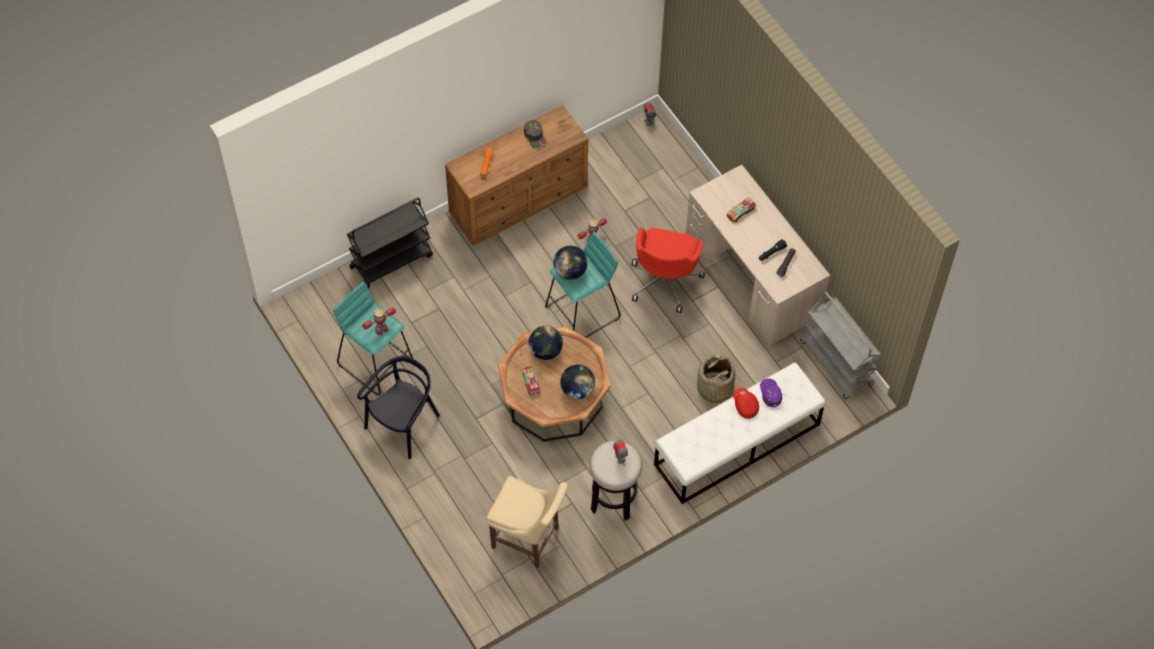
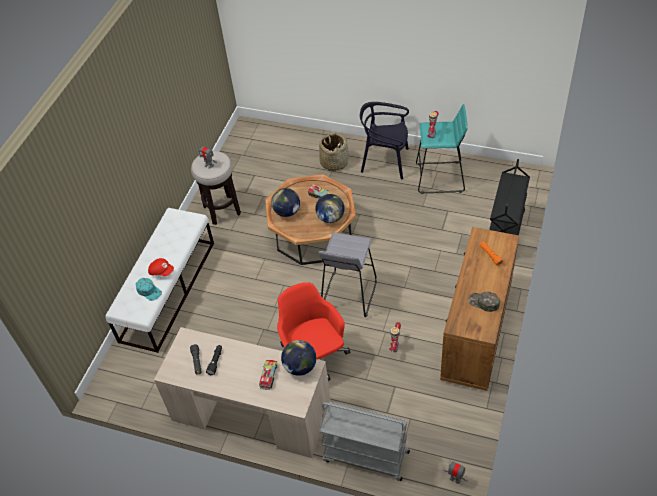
camera: 145 degrees right, 10 degrees down
black chair [357,356,440,459] -> black chair turned 105 degrees clockwise [360,102,409,179]
beige chair [486,476,568,568] -> none
turquoise stool [545,232,621,338] -> grey stool [318,232,377,317]
globe [553,246,588,280] -> globe moved to [281,340,317,376]
basket [697,355,735,405] -> basket moved to [319,133,348,171]
purple cap [760,378,782,407] -> turquoise cap [136,278,162,301]
grey cart [800,292,881,399] -> grey cart moved to [319,402,410,481]

